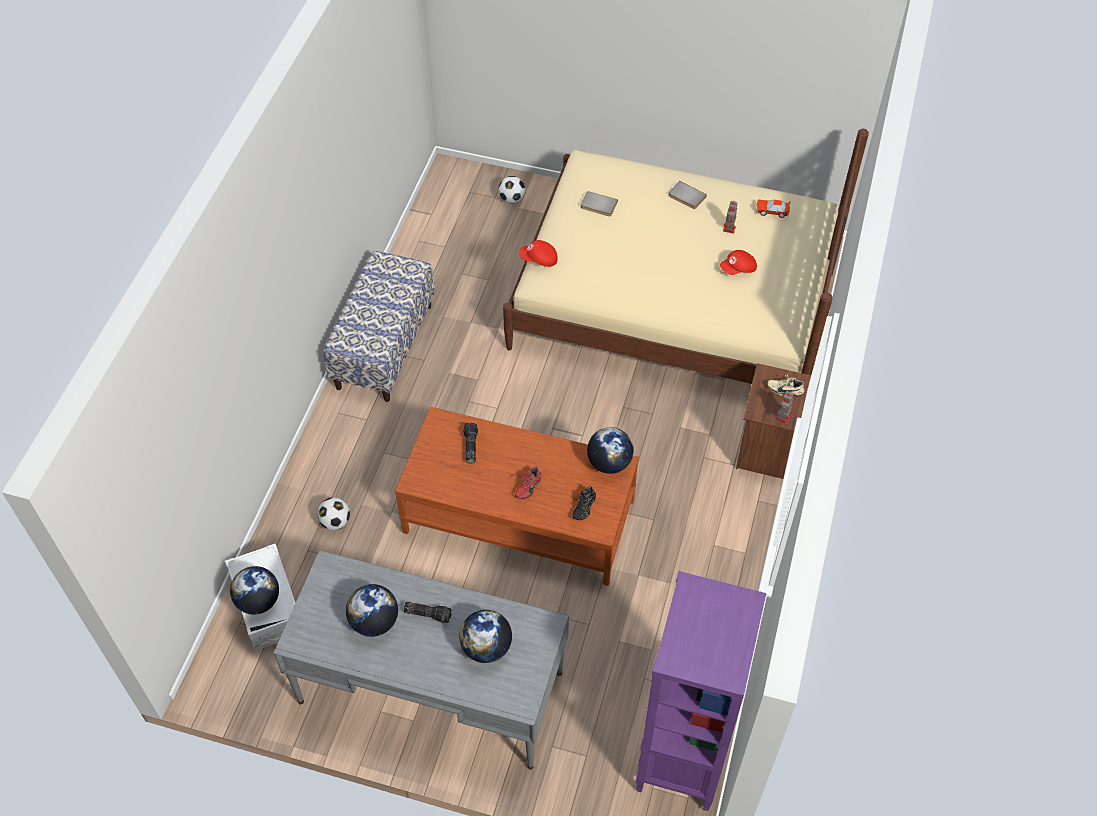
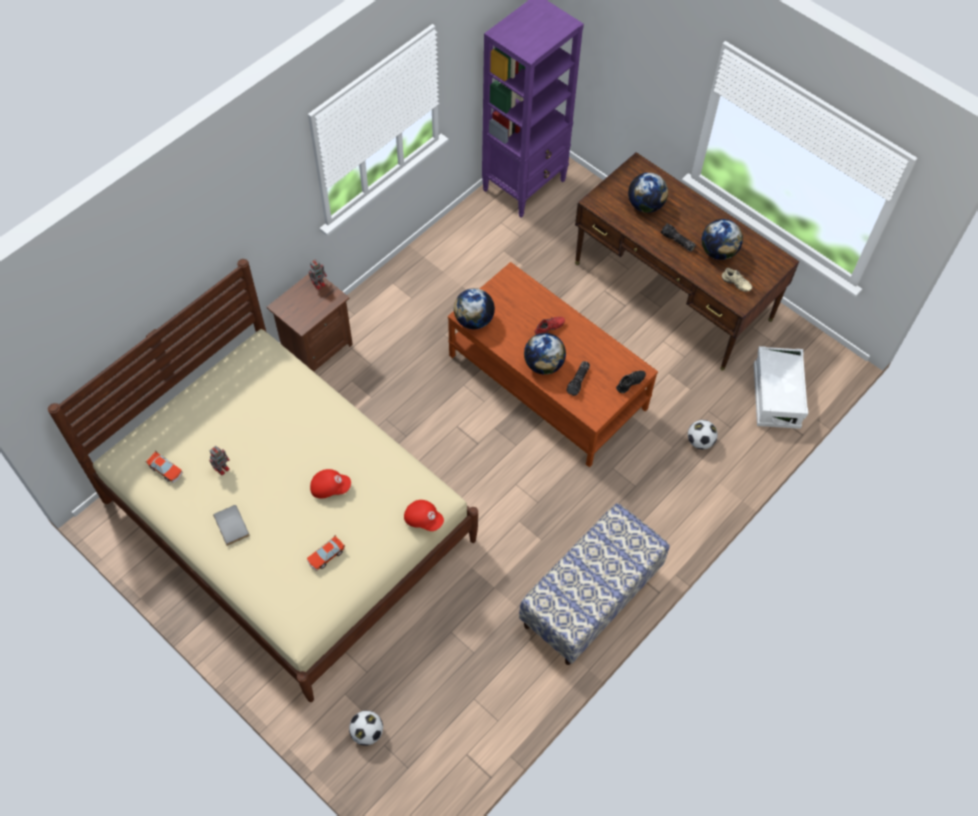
camera: 155 degrees left, 5 degrees up
globe [230,566,279,615] -> globe moved to [524,333,566,375]
grey desk [274,550,569,770] -> brown desk [575,152,799,371]
black shoe [572,486,596,520] -> black shoe moved to [616,371,646,393]
grey book [580,191,618,216] -> toy car [307,535,345,571]
red cap [720,250,757,275] -> red cap moved to [310,469,351,498]
beige shoe [768,374,805,397] -> beige shoe moved to [722,268,752,292]

